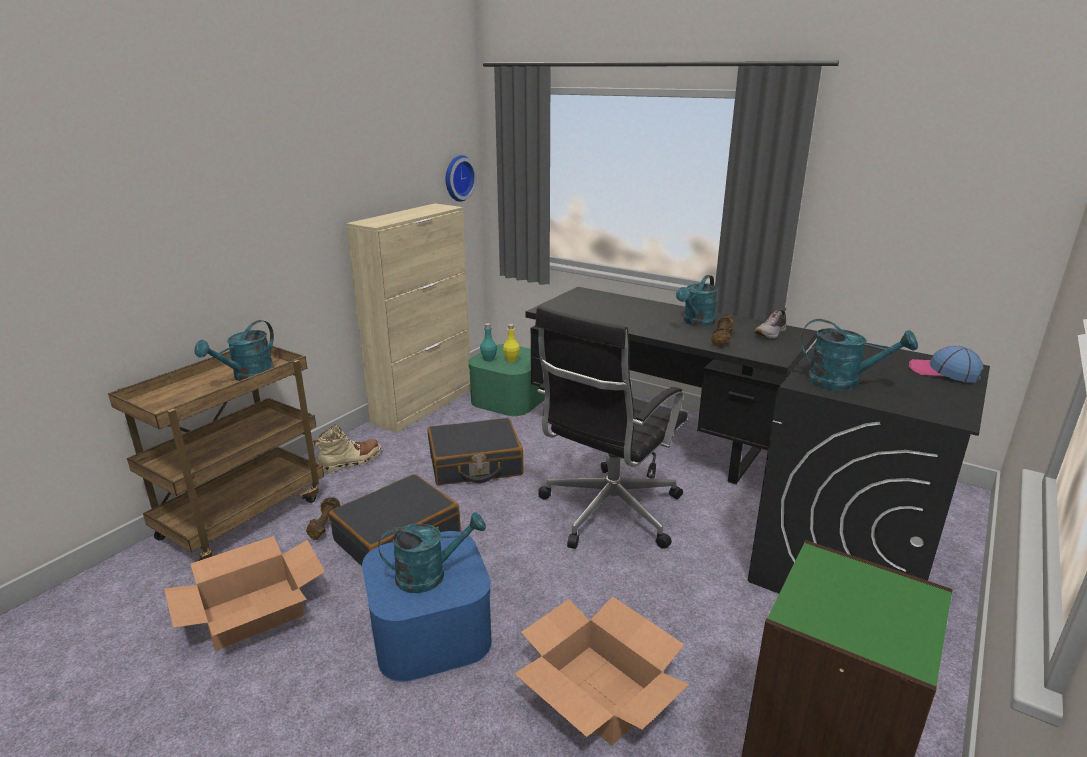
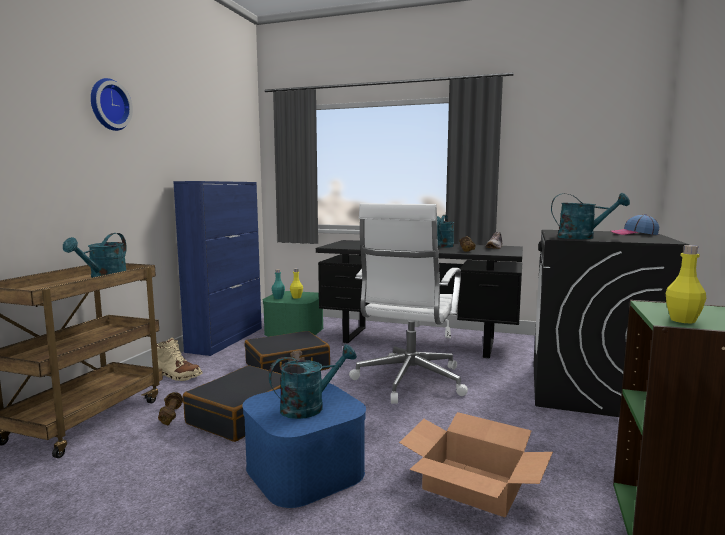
camera: 15 degrees left, 15 degrees down
cardboard box [164,536,325,651] -> none
beige boot [313,425,381,473] -> beige boot turned 75 degrees clockwise [157,338,203,381]
beige cabinet [346,203,471,433] -> blue cabinet [173,181,262,356]
wall clock [446,155,477,202] -> wall clock moved to [91,78,133,131]
black office chair [535,306,688,549] -> white office chair [349,203,468,404]
none -> yellow bottle [666,245,706,323]

